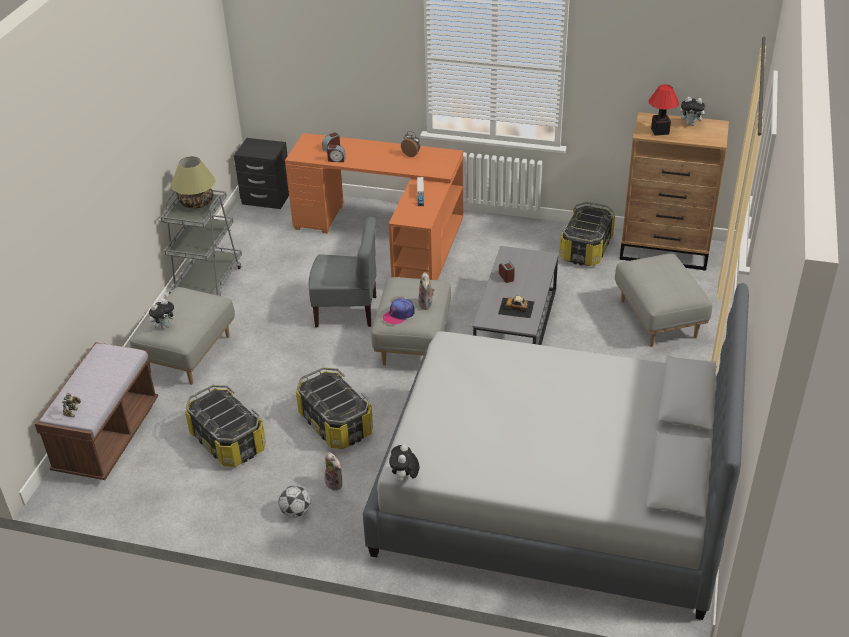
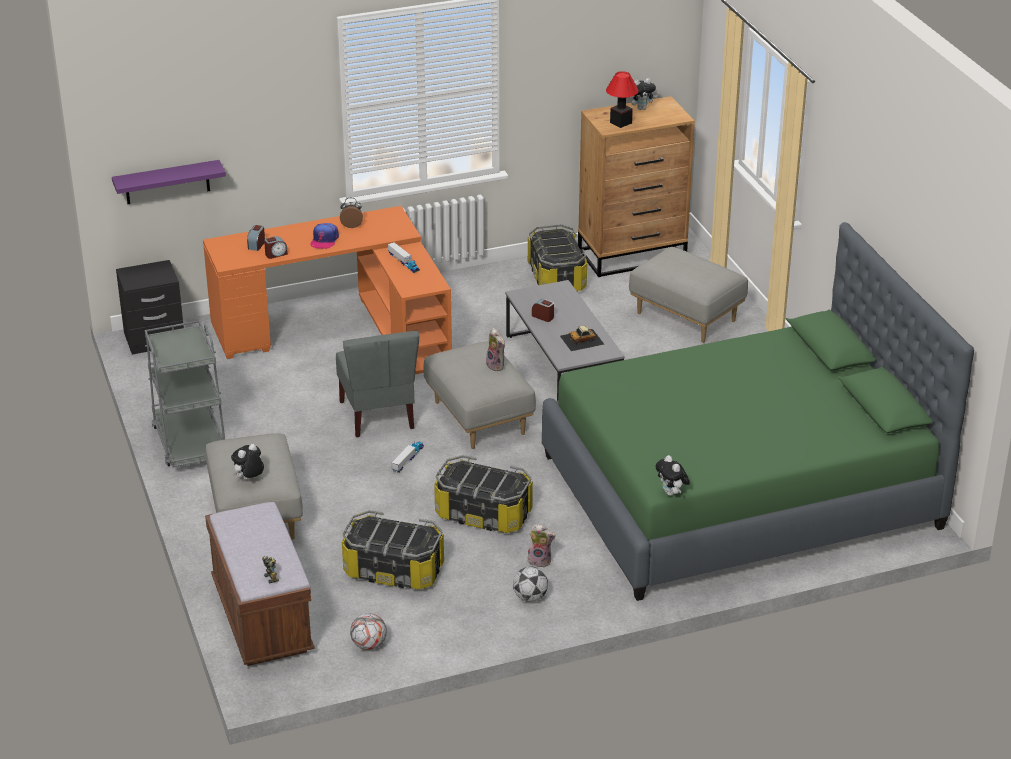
camera: 35 degrees left, 5 degrees down
plush toy [149,299,177,329] -> plush toy turned 150 degrees counterclockwise [231,444,264,480]
table lamp [171,156,215,209] -> none
grey chair [309,217,376,328] -> grey chair turned 105 degrees clockwise [336,331,419,437]
grey bed [363,283,749,620] -> green bed [542,222,974,601]
cap [383,298,415,325] -> cap moved to [310,223,339,249]
none -> purple shelf [112,160,226,204]
none -> football [350,613,387,650]
none -> toy truck [392,442,424,473]

